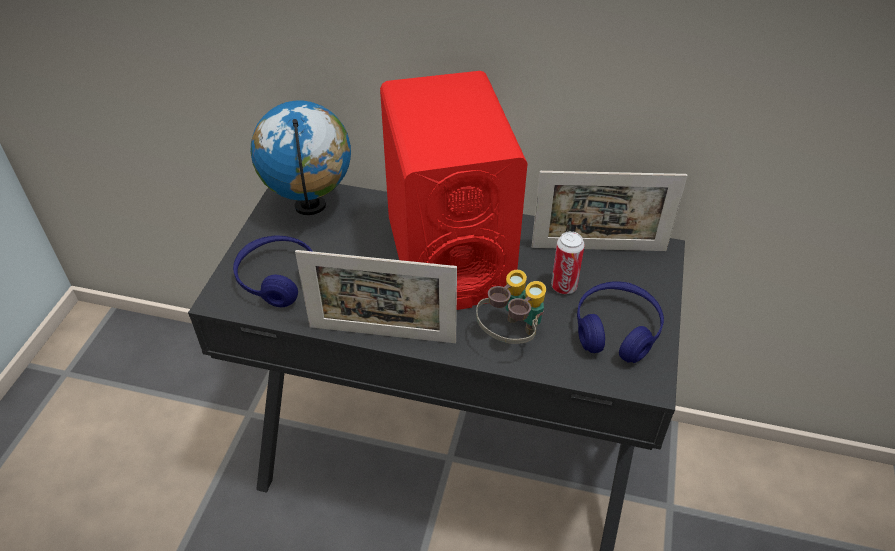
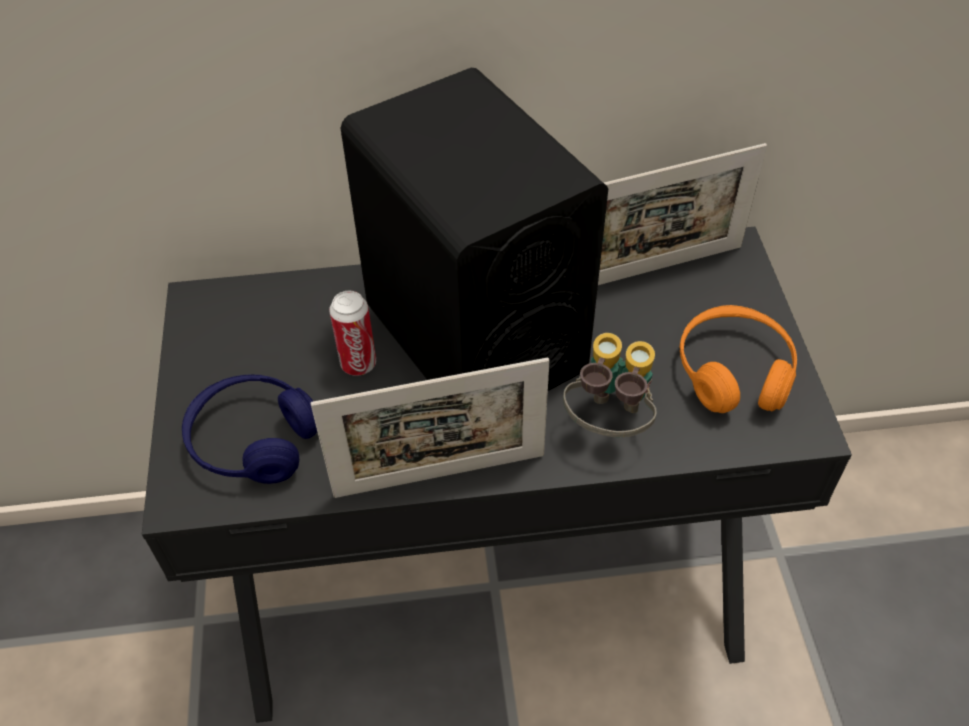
camera: 20 degrees left, 5 degrees up
globe [251,101,351,215] -> none
red speaker [380,71,528,310] -> black speaker [341,68,608,391]
can [551,231,585,294] -> can moved to [329,291,376,376]
blue headphones [577,281,664,363] -> orange headphones [679,305,797,413]

